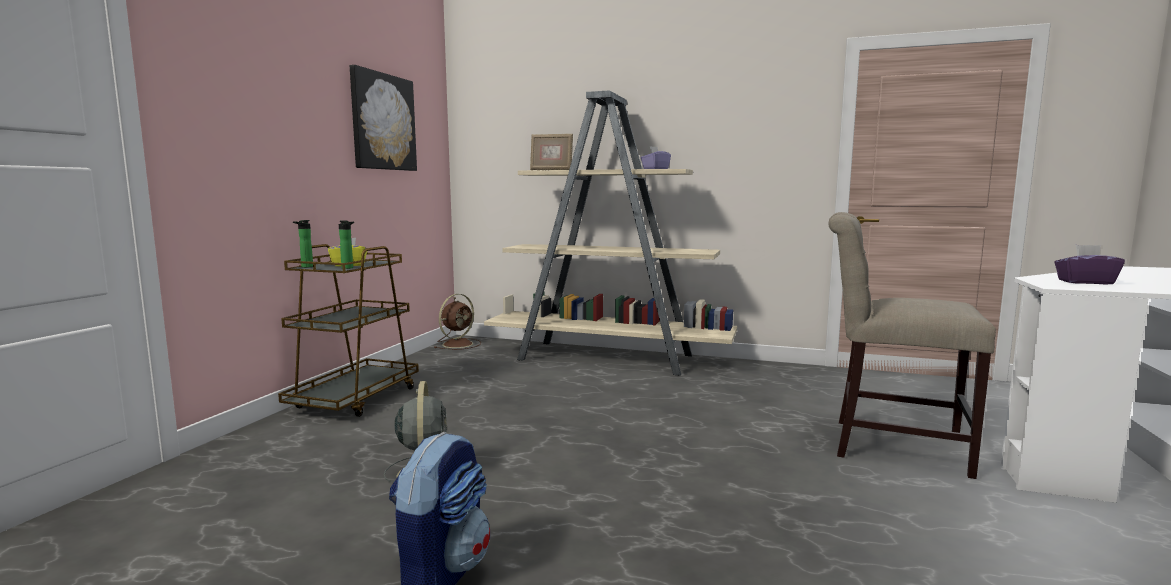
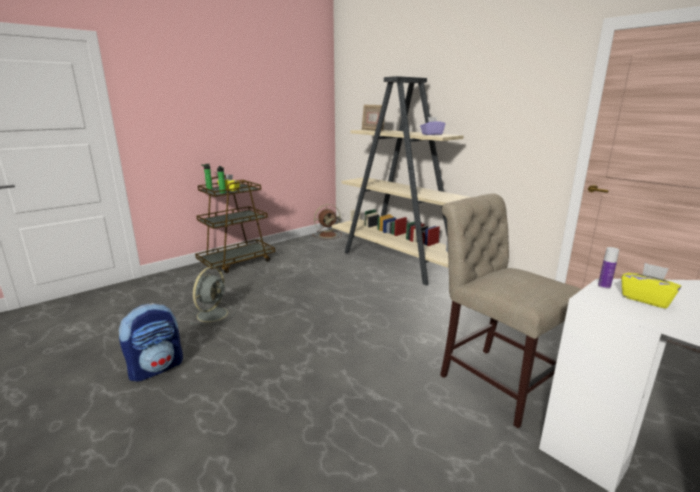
camera: 30 degrees right, 10 degrees up
picture [350,65,417,171] -> none
purple tissue box [1054,245,1125,284] -> yellow tissue box [621,263,681,309]
none -> bottle [598,247,619,289]

